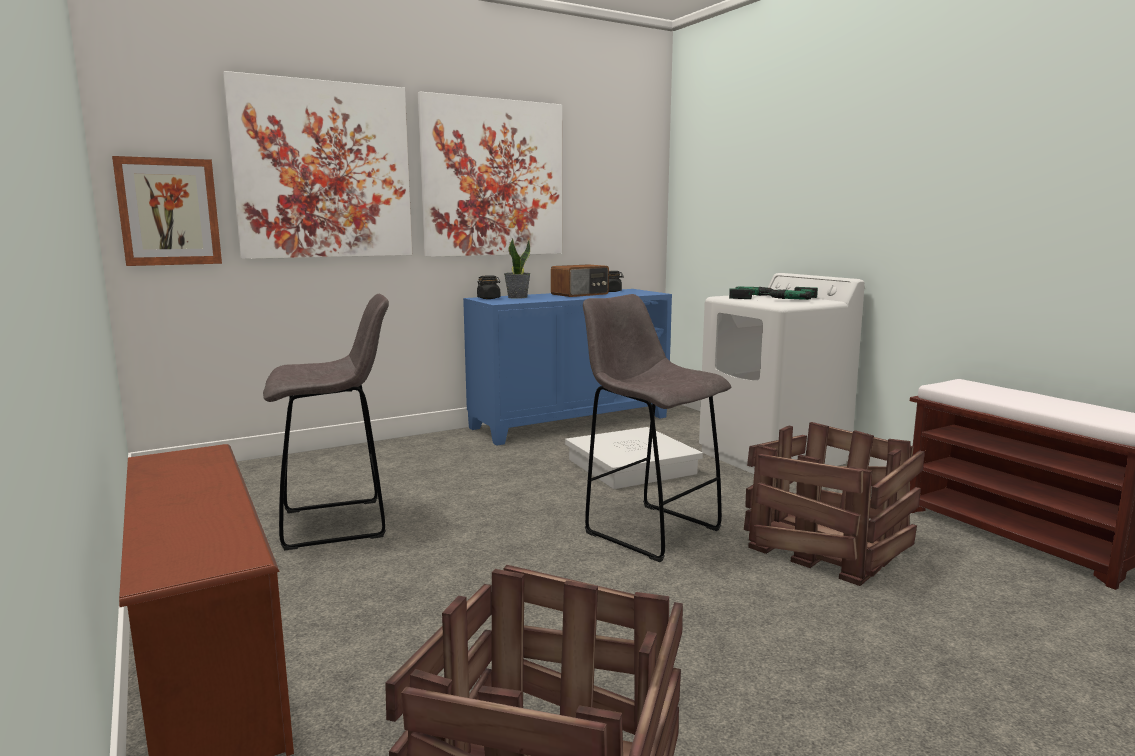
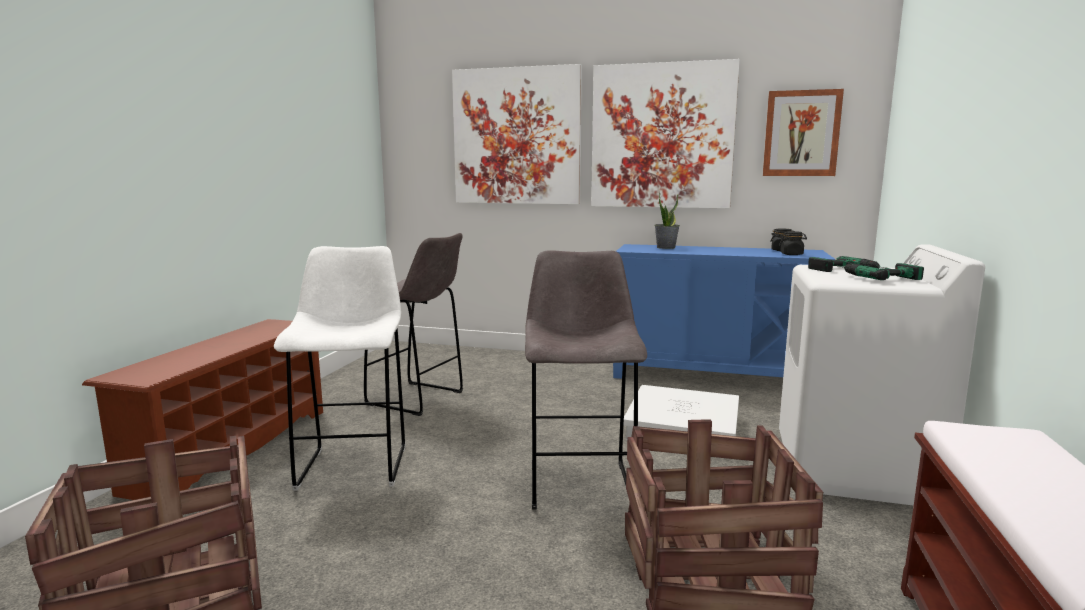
camera: 45 degrees right, 0 degrees up
picture [112,156,222,266] -> picture moved to [763,89,844,176]
black jar [477,276,500,299] -> black jar moved to [779,231,807,255]
radio [551,264,609,297] -> none
none -> white stool [274,246,405,491]

